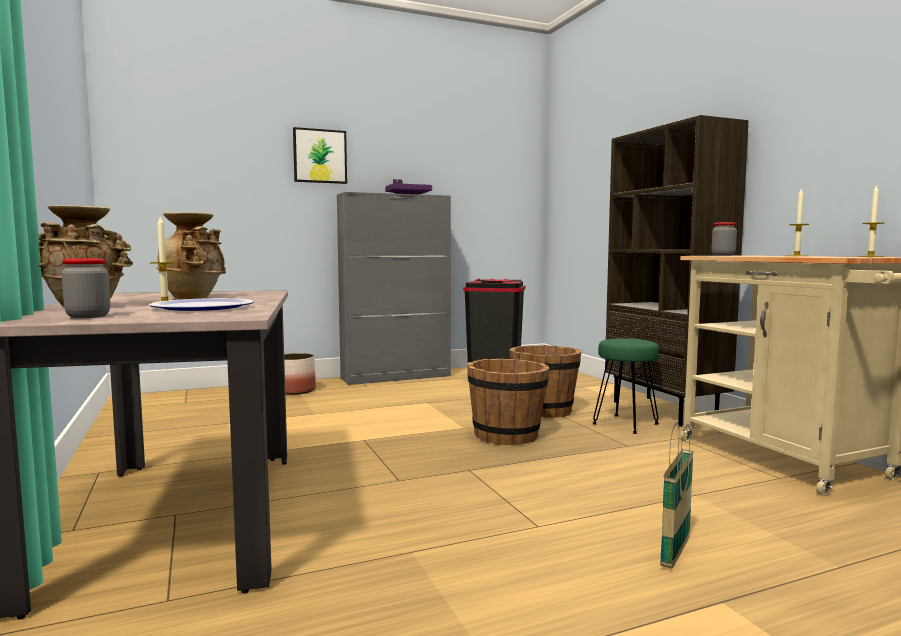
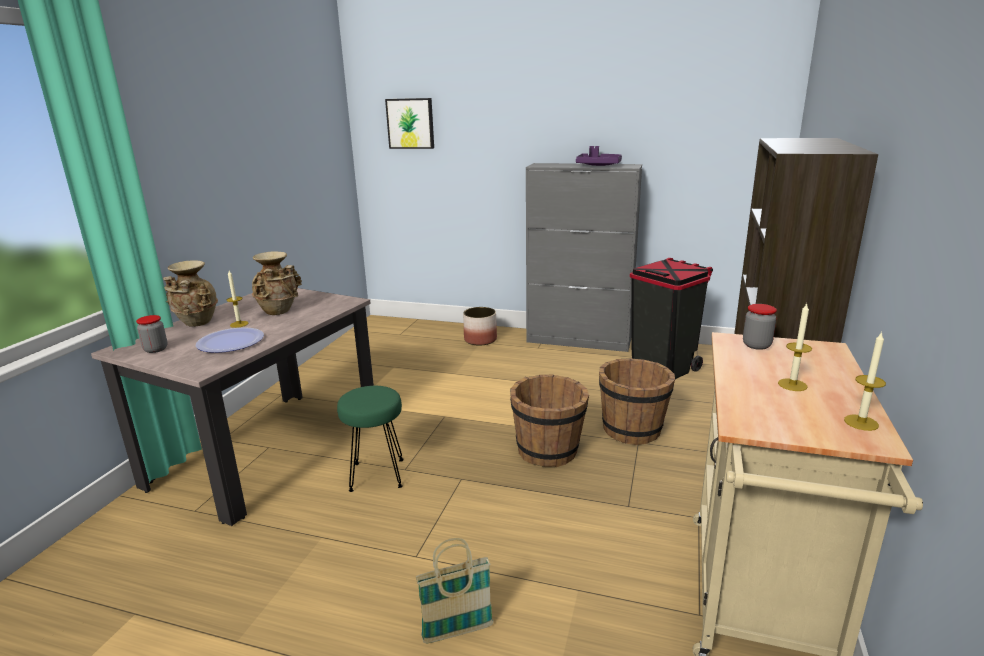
camera: 40 degrees right, 15 degrees up
picture [293,127,347,184] -> picture moved to [385,98,434,149]
green stool [592,338,659,434] -> green stool moved to [337,386,404,492]

